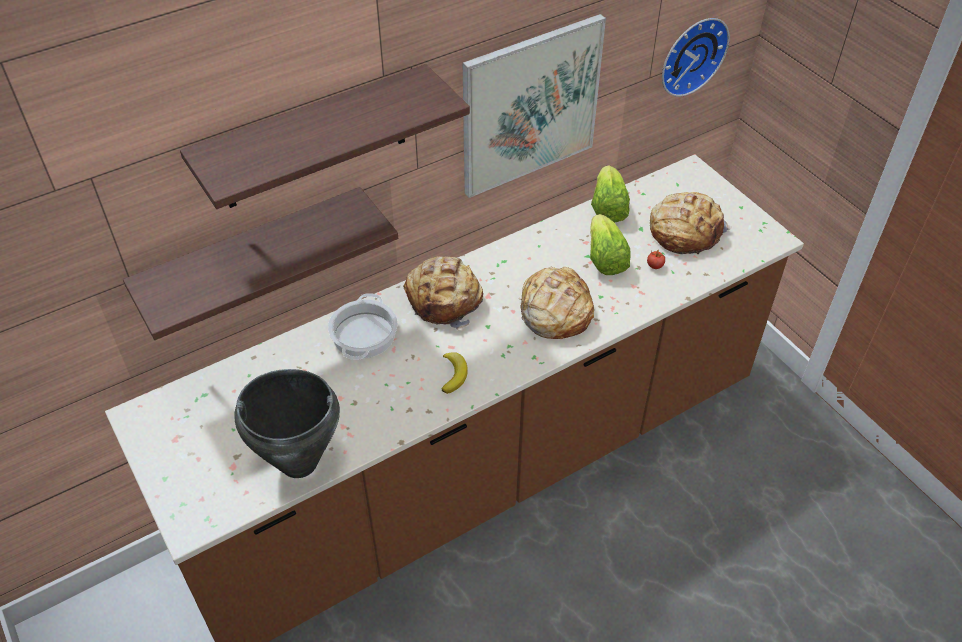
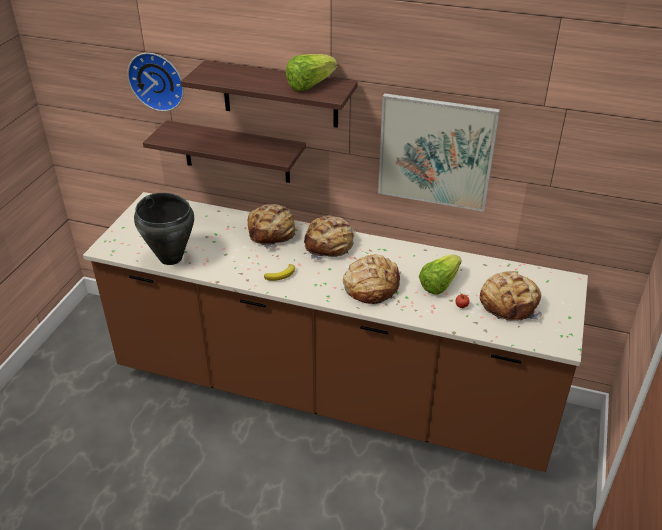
camera: 50 degrees right, 10 degrees down
cooking pot [328,293,398,360] -> bread [248,204,297,249]
lettuce [591,165,630,222] -> lettuce moved to [286,54,338,91]
wall clock [662,18,730,97] -> wall clock moved to [127,53,184,111]

